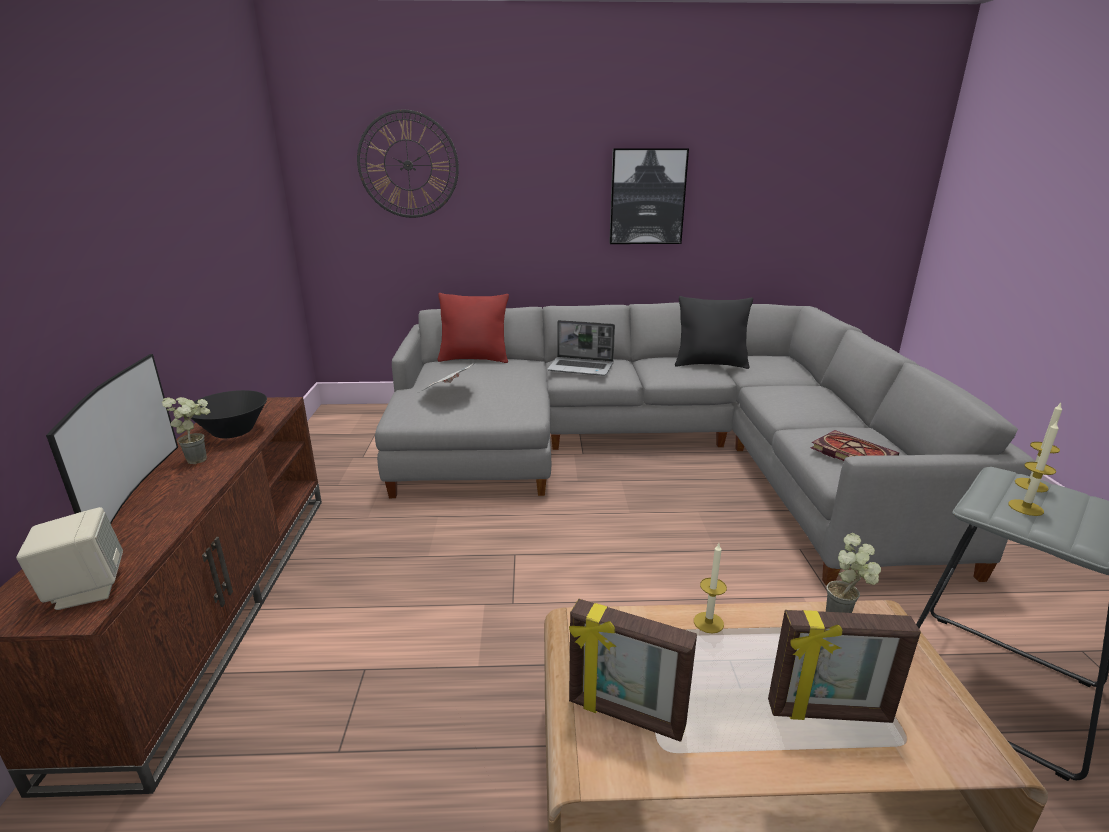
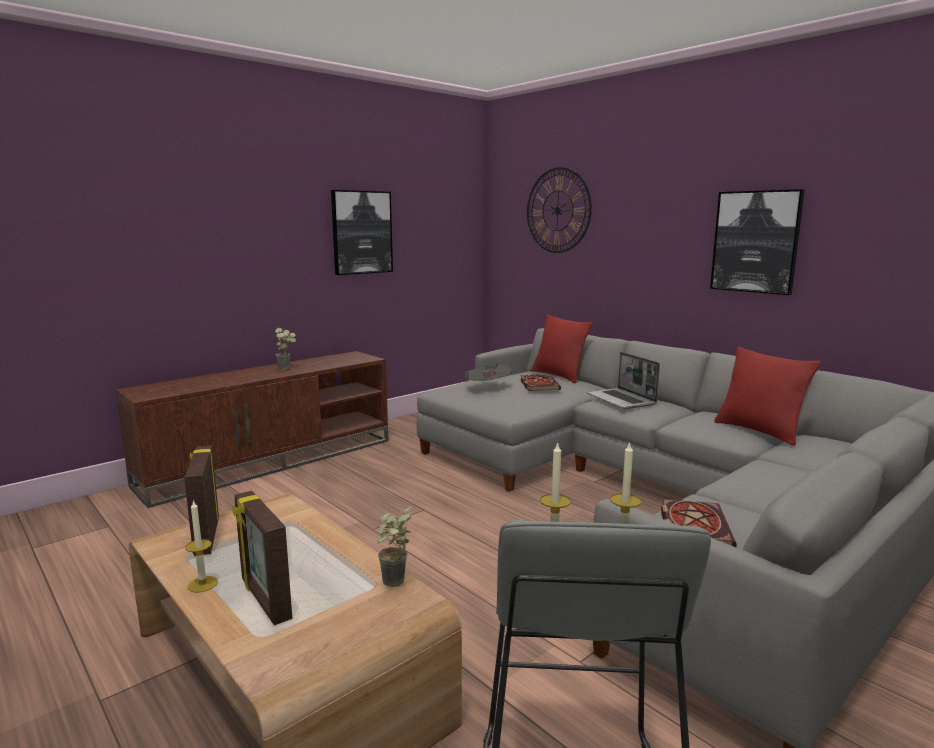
camera: 50 degrees right, 10 degrees down
beige speaker [16,507,123,610] -> none
television [46,354,178,524] -> none
black bowl [190,390,267,438] -> none
black pillow [675,296,753,369] -> red pillow [714,347,821,446]
candle [694,543,727,633] -> candle moved to [185,500,218,593]
none -> picture [331,190,393,275]
none -> book [521,374,561,391]

